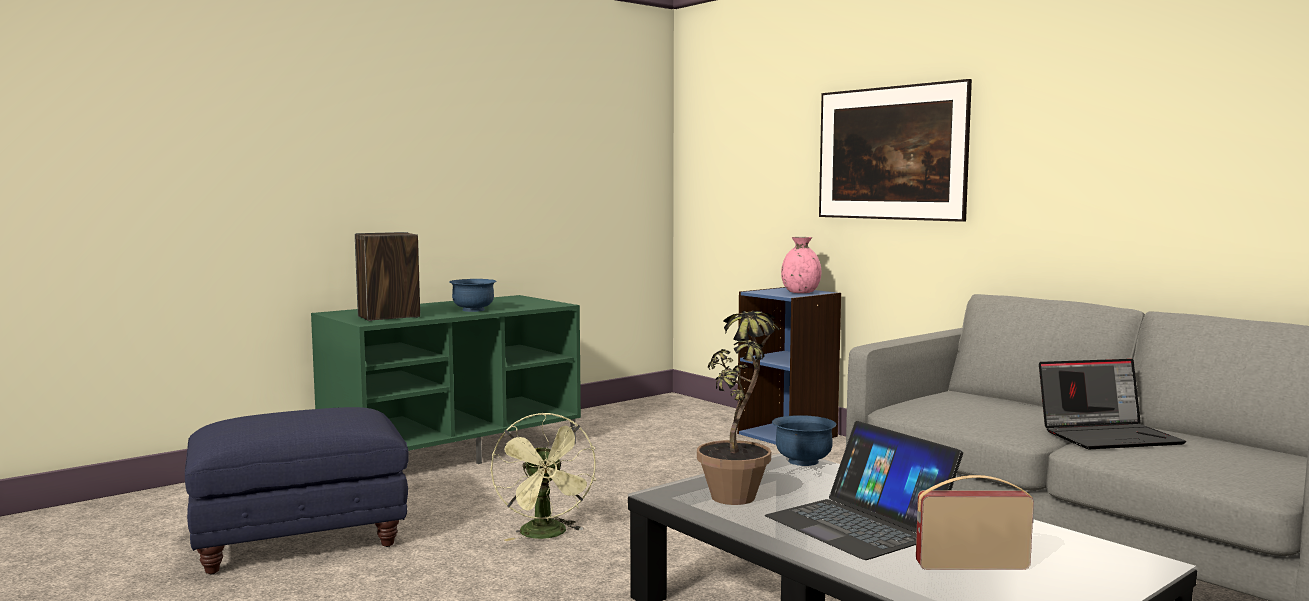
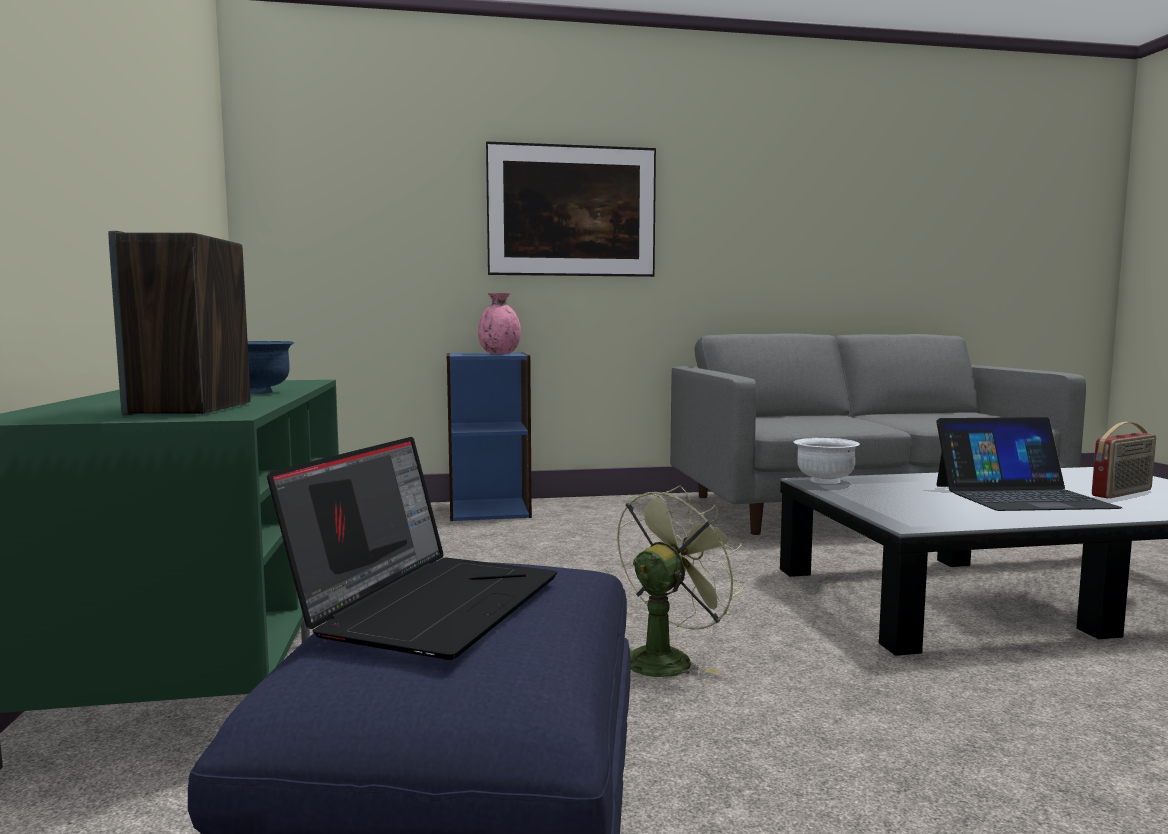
camera: 60 degrees left, 0 degrees up
green fan [491,413,596,541] -> green fan turned 60 degrees counterclockwise [617,485,746,677]
potted plant [697,310,780,505] -> none
blue bowl [772,415,836,466] -> white bowl [793,438,860,484]
radio [916,475,1034,570] -> radio turned 150 degrees counterclockwise [1092,422,1156,499]
laptop [1039,359,1186,449] -> laptop moved to [267,437,557,660]

